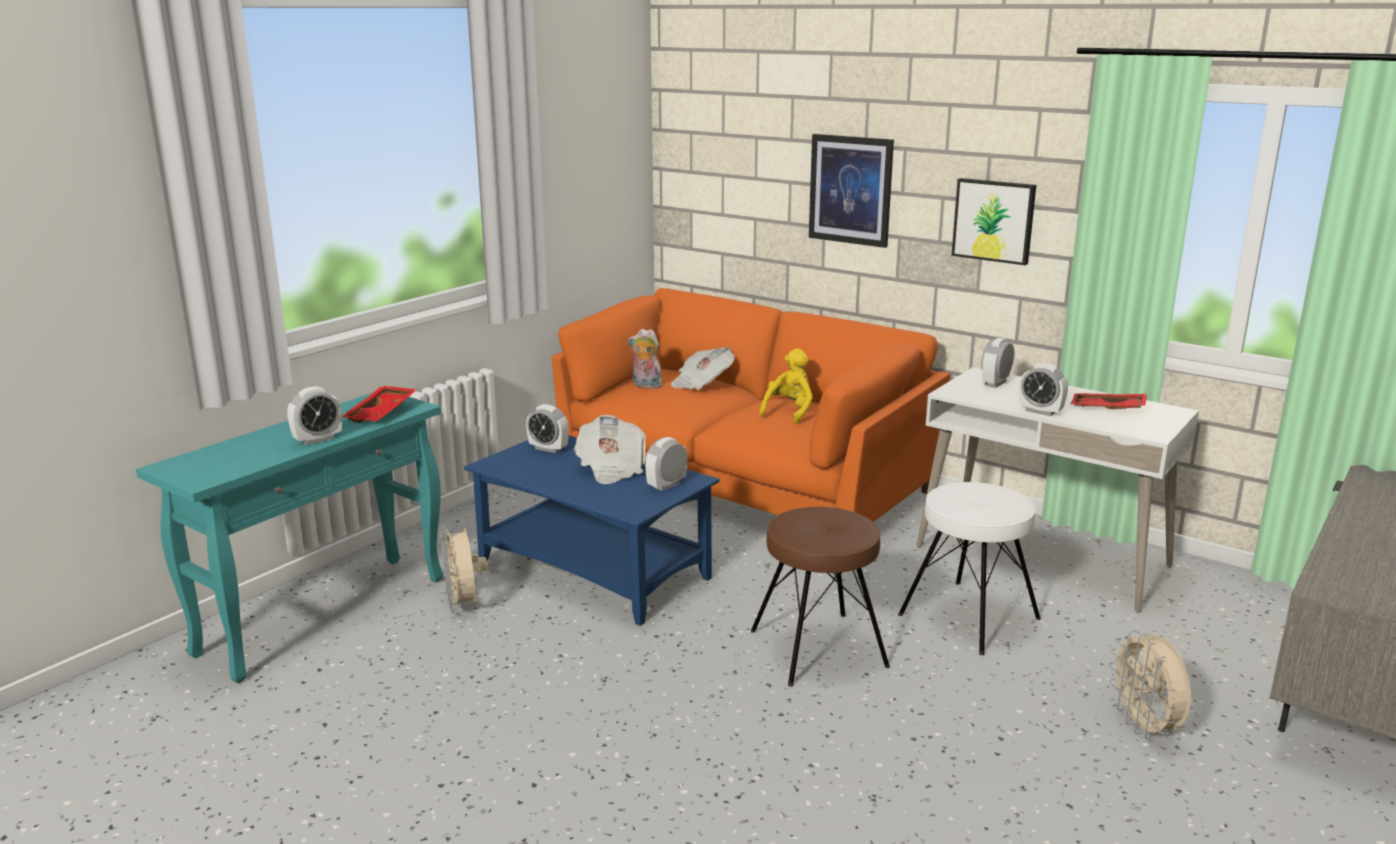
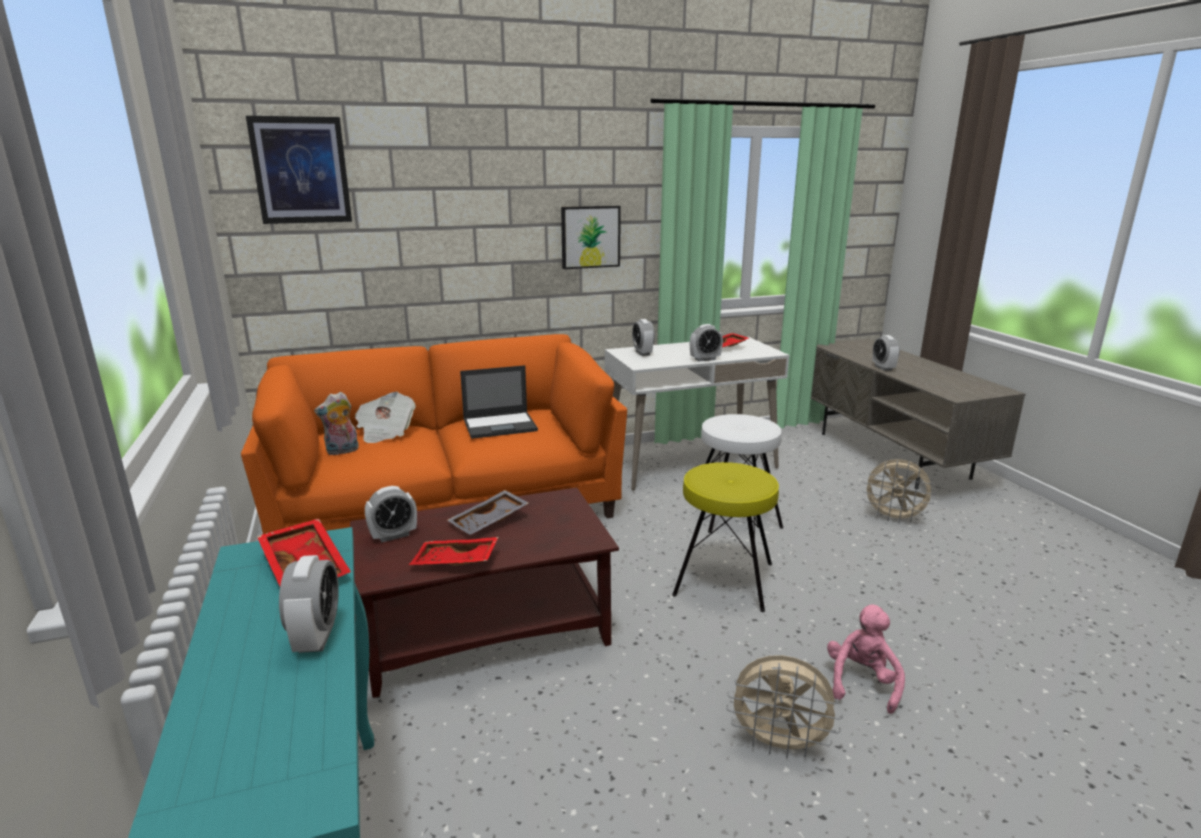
camera: 55 degrees left, 0 degrees up
beige fan [440,524,487,613] -> beige fan moved to [726,655,843,758]
blue coffee table [464,435,720,626] -> brown coffee table [350,487,619,698]
newspaper [574,415,646,484] -> grey tray [447,490,529,535]
alarm clock [645,437,687,491] -> alarm clock moved to [873,335,900,371]
brown stool [751,507,890,687] -> yellow stool [672,462,779,612]
yellow plush toy [759,348,813,424] -> laptop [460,365,538,439]
picture [809,134,894,248] -> picture moved to [246,116,352,224]
none -> red tray [409,537,499,566]
none -> pink plush toy [827,605,905,714]

